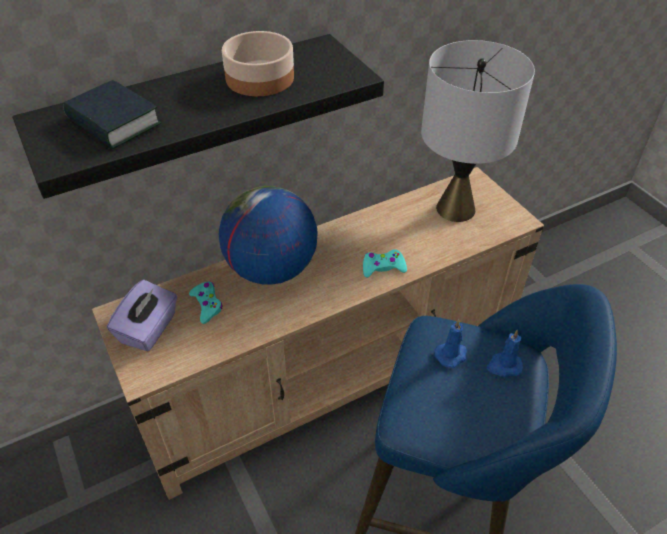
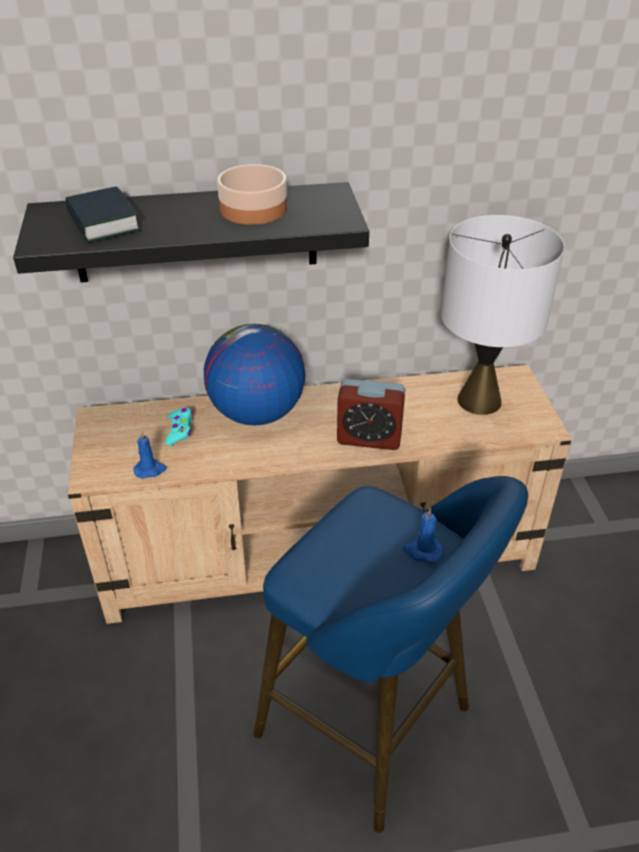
camera: 20 degrees right, 5 degrees down
purple tissue box [107,279,178,351] -> none
turquoise game controller [363,249,407,278] -> alarm clock [337,379,405,450]
blue candle [435,319,467,367] -> blue candle moved to [134,431,167,479]

